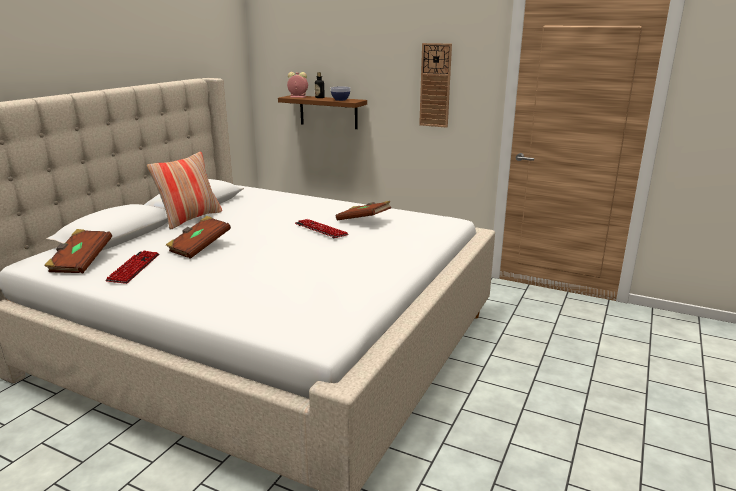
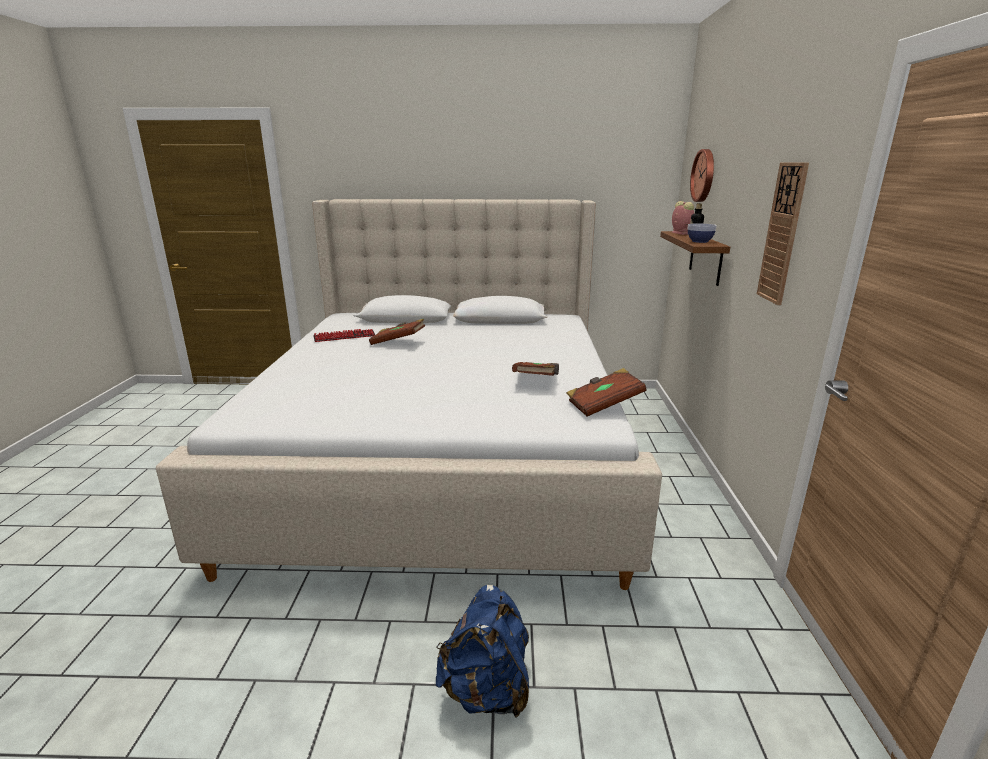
camera: 65 degrees right, 0 degrees up
brown book [44,229,112,273] -> brown book moved to [567,368,646,416]
pillow [147,152,222,230] -> none
keyboard [295,219,349,239] -> none
none -> blue backpack [436,585,529,718]
none -> wall clock [690,149,714,202]

